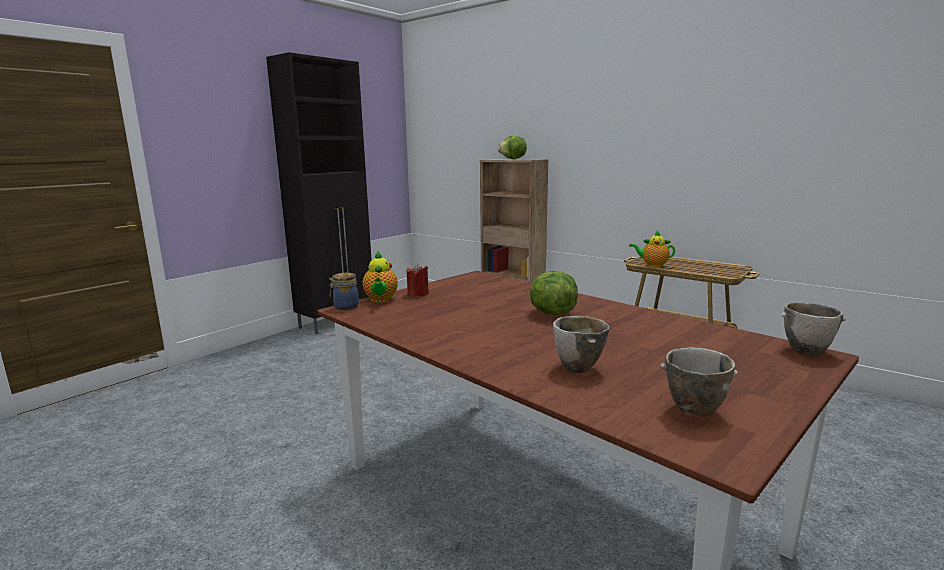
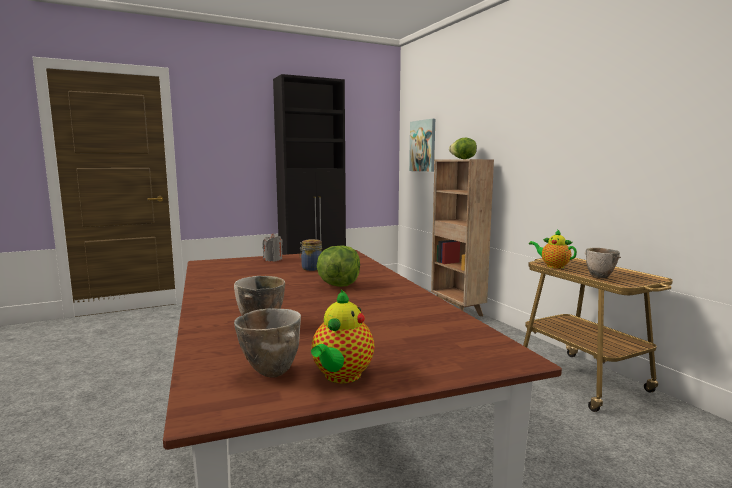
camera: 25 degrees right, 5 degrees down
jar [329,273,359,310] -> jar moved to [299,239,322,271]
teapot [362,251,398,302] -> teapot moved to [311,289,374,383]
red candle [407,263,429,297] -> grey candle [263,233,283,261]
bowl [780,302,846,356] -> bowl moved to [585,248,621,278]
none -> picture [409,119,435,172]

